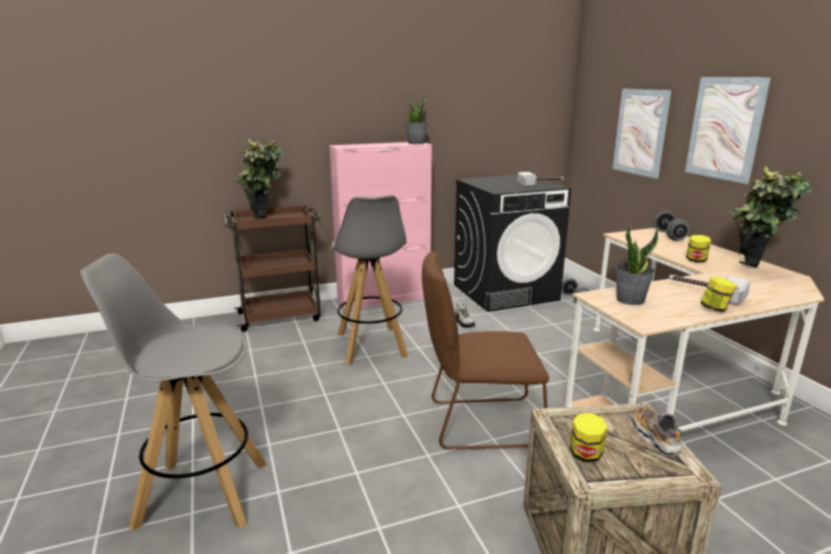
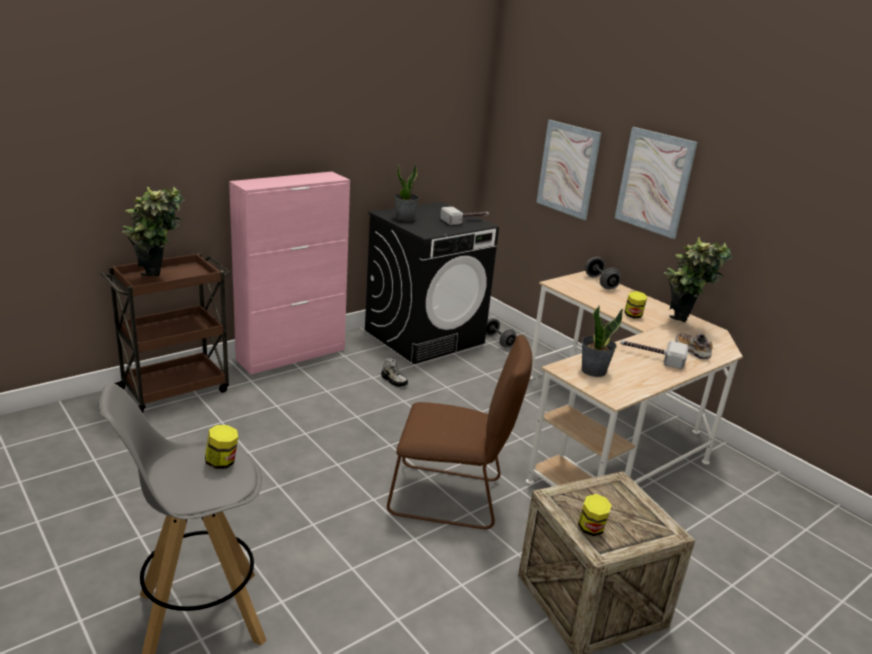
camera: 20 degrees left, 5 degrees up
grey stool [332,195,408,365] -> none
potted plant [405,90,428,144] -> potted plant moved to [394,162,419,221]
brown chair [422,251,549,449] -> brown chair turned 150 degrees counterclockwise [387,335,532,529]
shoe [634,406,682,456] -> shoe moved to [675,333,713,360]
jar [700,277,737,312] -> jar moved to [205,425,238,469]

